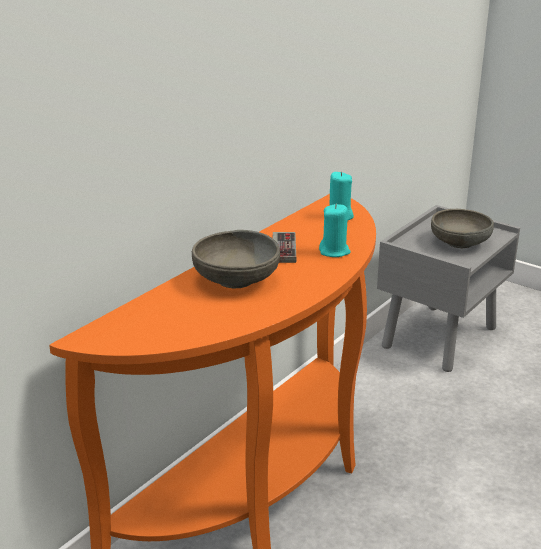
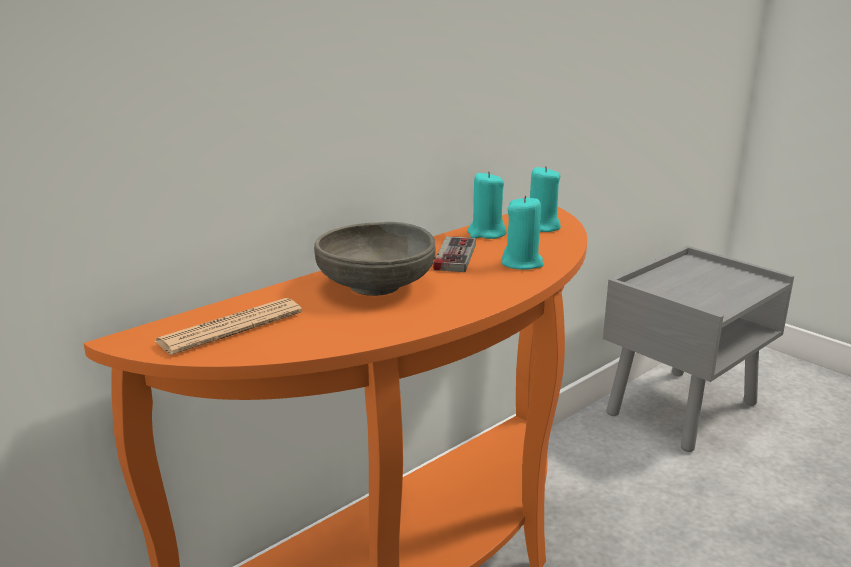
camera: 10 degrees right, 5 degrees down
grey bowl [431,209,494,248] -> none
none -> newspaper [155,298,302,355]
none -> turquoise candle [467,171,506,239]

